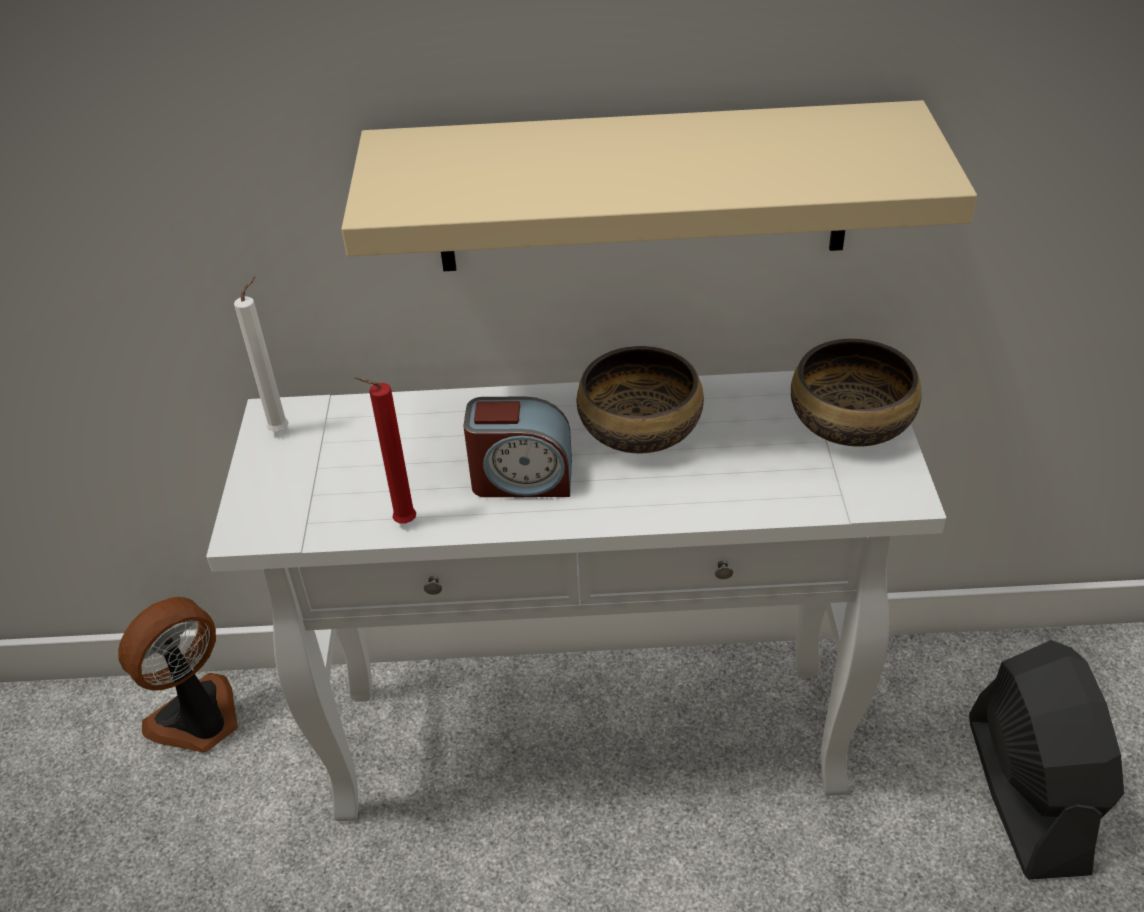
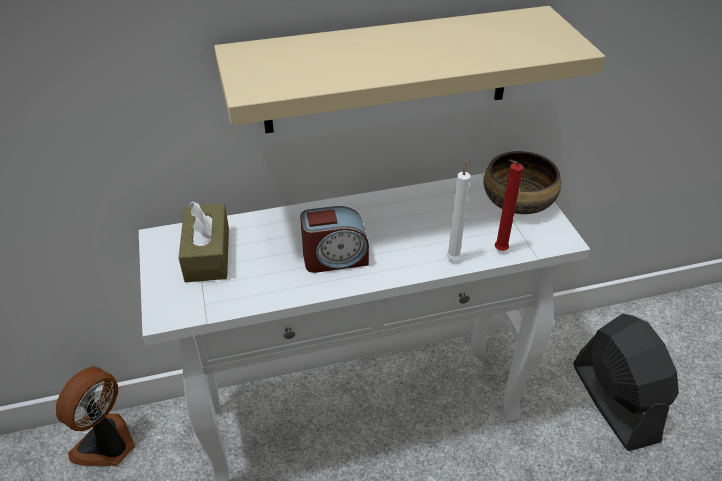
camera: 15 degrees left, 0 degrees up
white candle [234,276,289,432] -> white candle moved to [447,158,471,260]
red candle [355,377,416,523] -> red candle moved to [495,160,523,251]
bowl [577,346,704,454] -> none
none -> brown tissue box [179,201,229,283]

